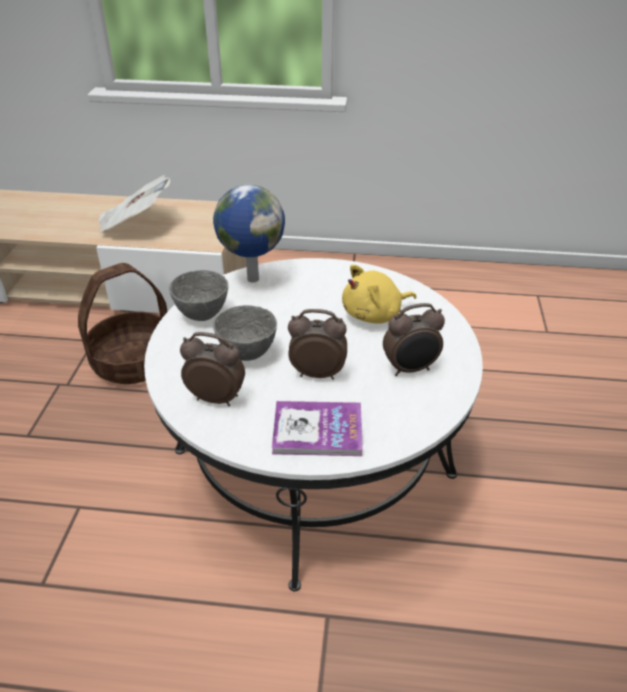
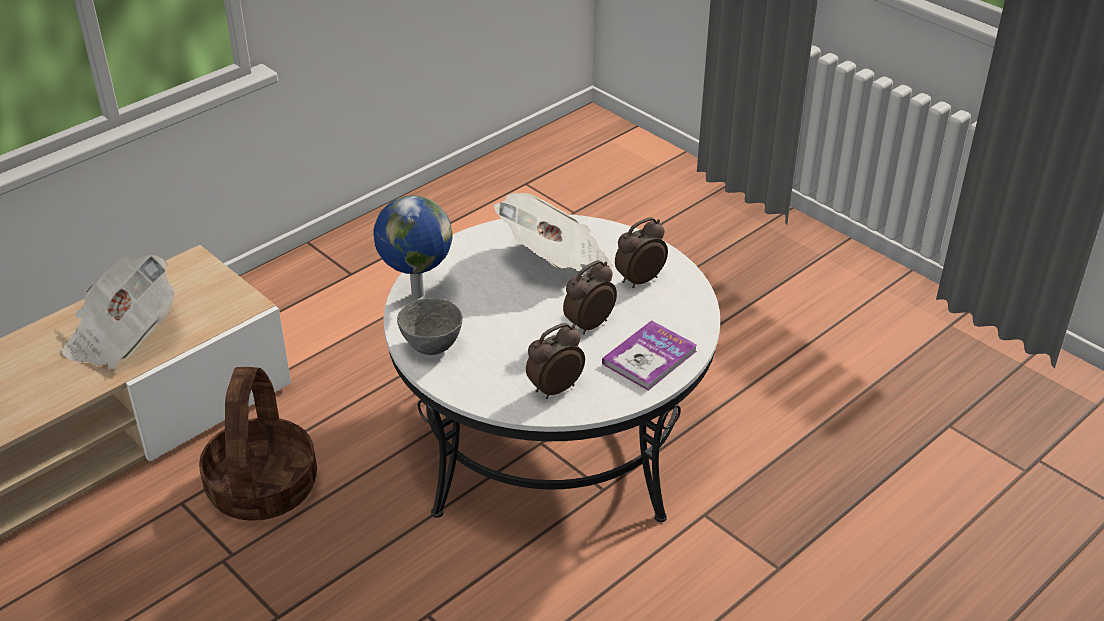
camera: 50 degrees left, 0 degrees up
grey bowl [213,305,277,361] -> none
yellow plush toy [342,265,417,324] -> newspaper [494,193,614,271]
alarm clock [383,303,445,376] -> alarm clock turned 150 degrees counterclockwise [615,217,668,288]

